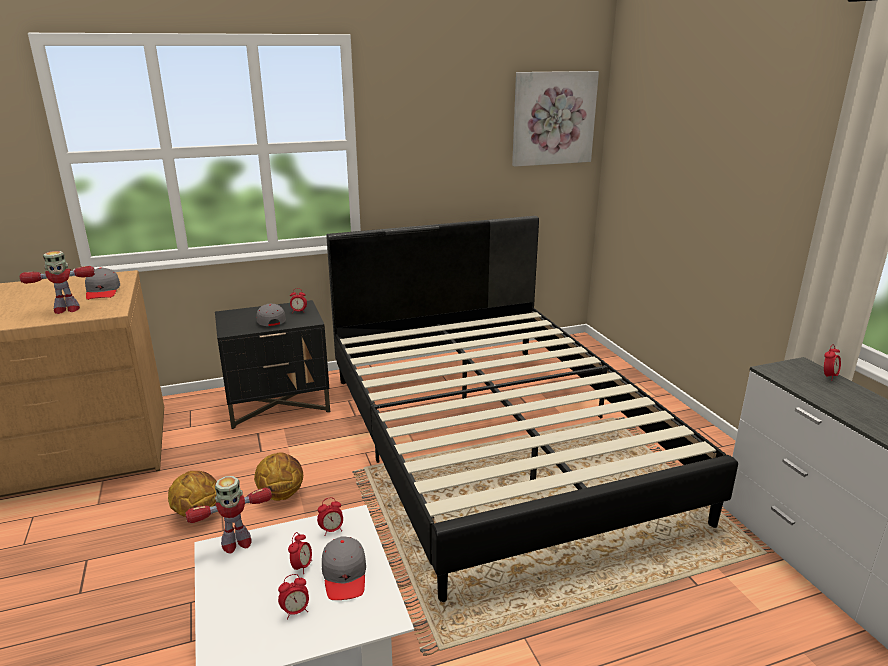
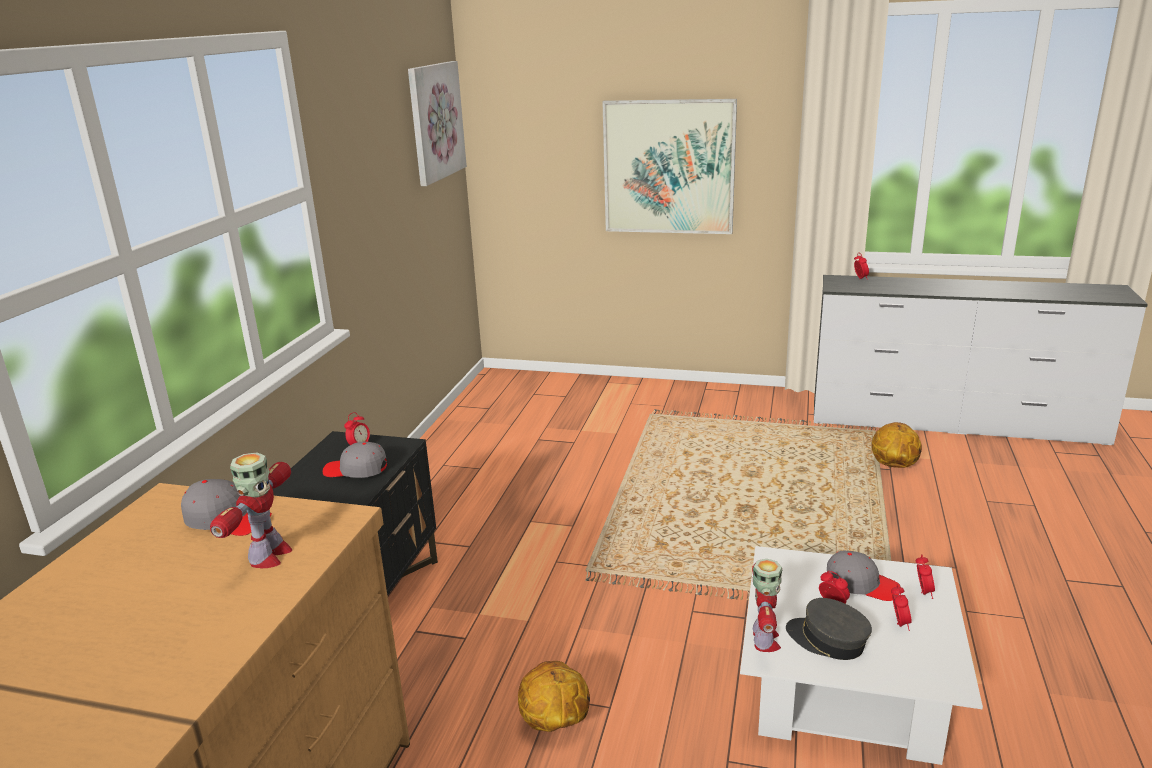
camera: 55 degrees left, 0 degrees up
basketball [254,452,303,501] -> basketball moved to [871,422,922,468]
alarm clock [317,497,343,536] -> alarm clock moved to [916,554,935,599]
black bed [326,216,738,602] -> none
none -> picture [602,99,737,234]
none -> grey cap [786,598,872,660]

